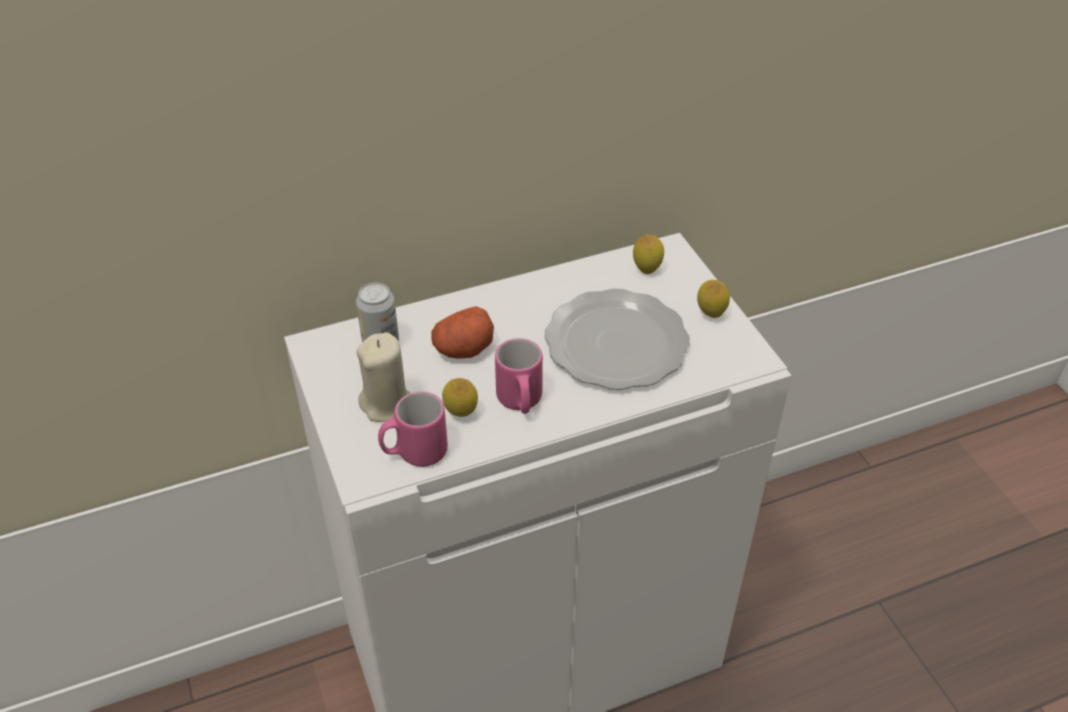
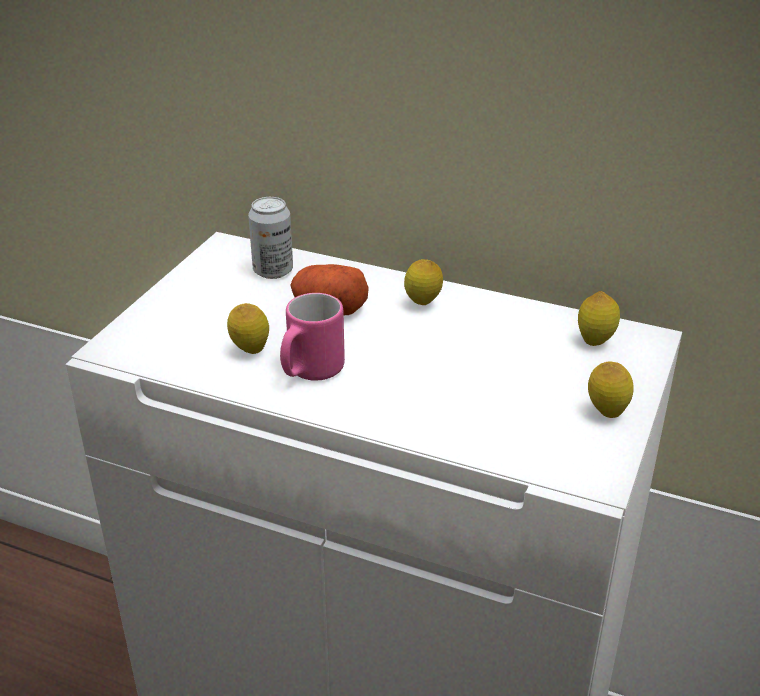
camera: 45 degrees right, 10 degrees down
beige candle [357,332,411,422] -> none
pink mug [378,391,448,467] -> none
plate [545,288,690,390] -> none
none -> lemon [404,259,443,305]

